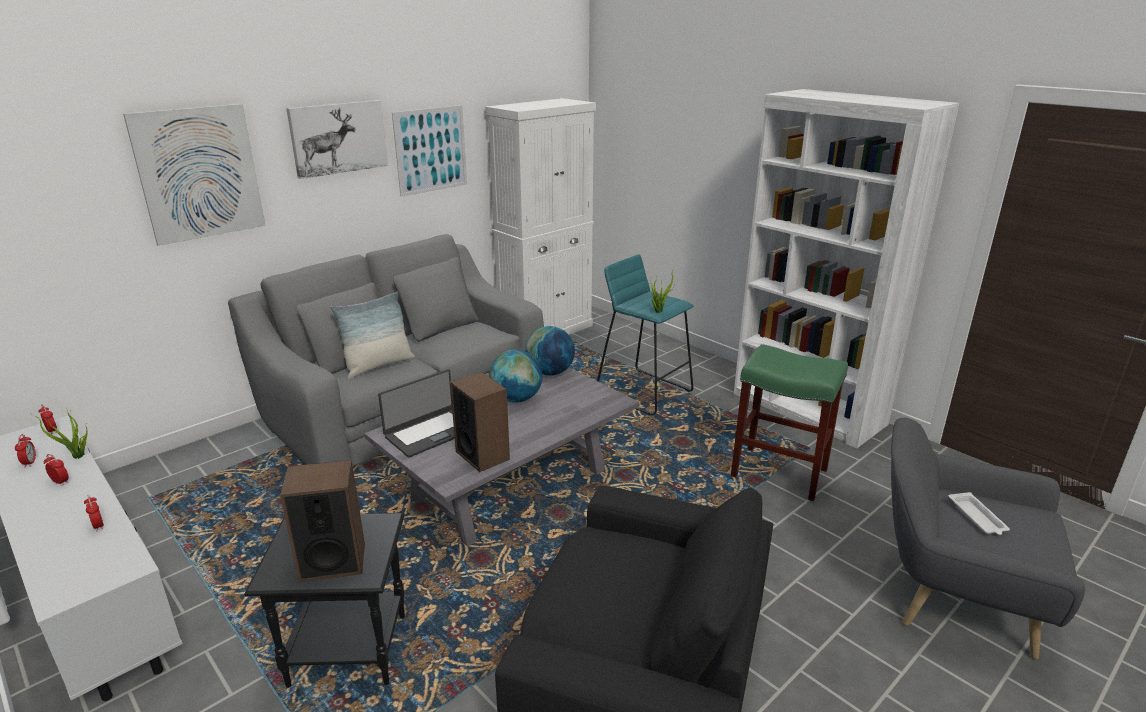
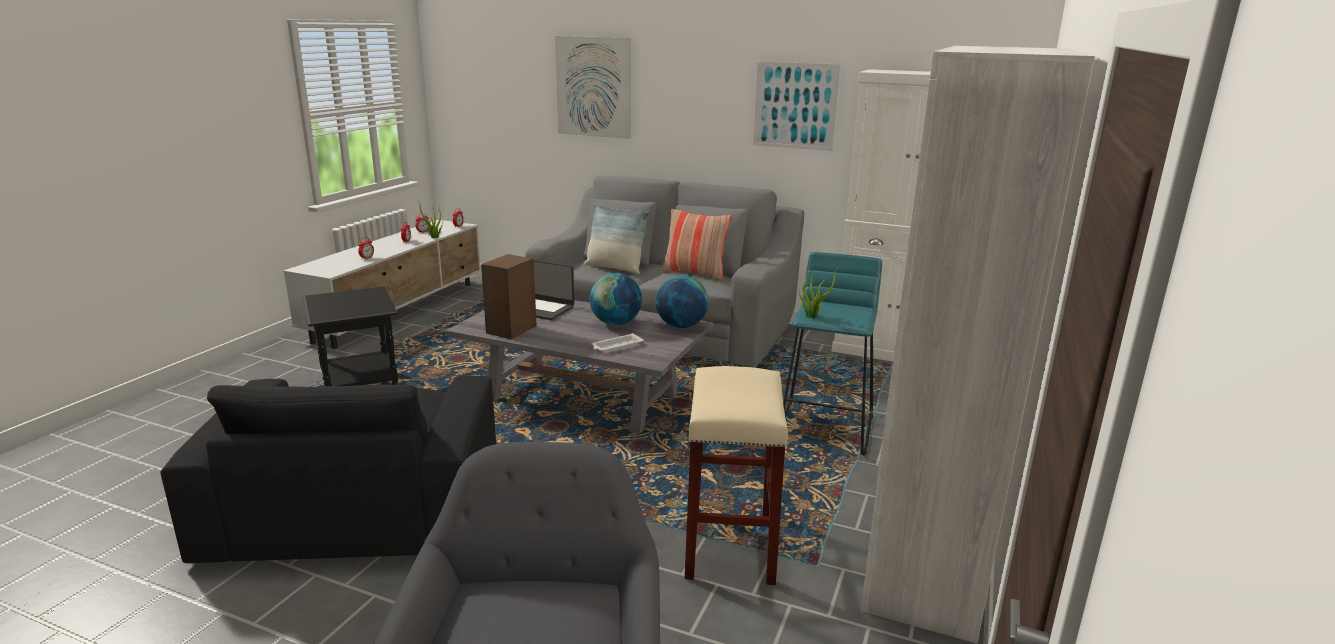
camera: 65 degrees right, 5 degrees down
speaker [280,460,365,582] -> none
picture [286,100,388,179] -> none
green stool [731,344,848,501] -> beige stool [685,366,788,585]
white tray [949,492,1010,535] -> white tray moved to [591,333,643,353]
none -> pillow [661,209,732,280]

